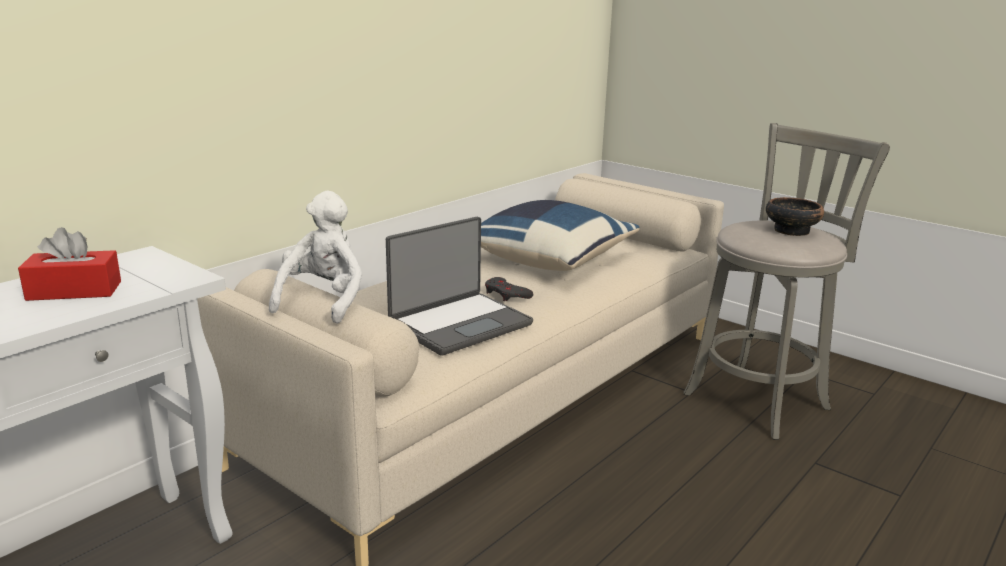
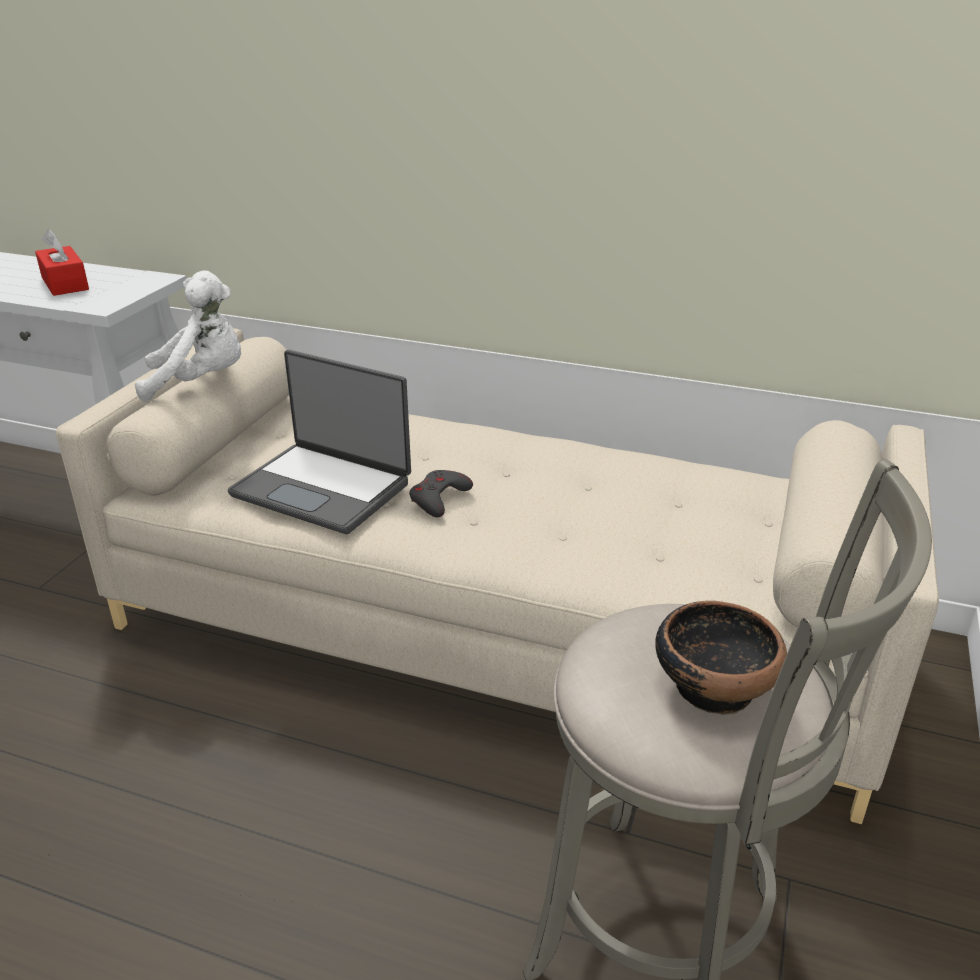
camera: 70 degrees right, 10 degrees up
blue pillow [481,200,639,271] -> none

